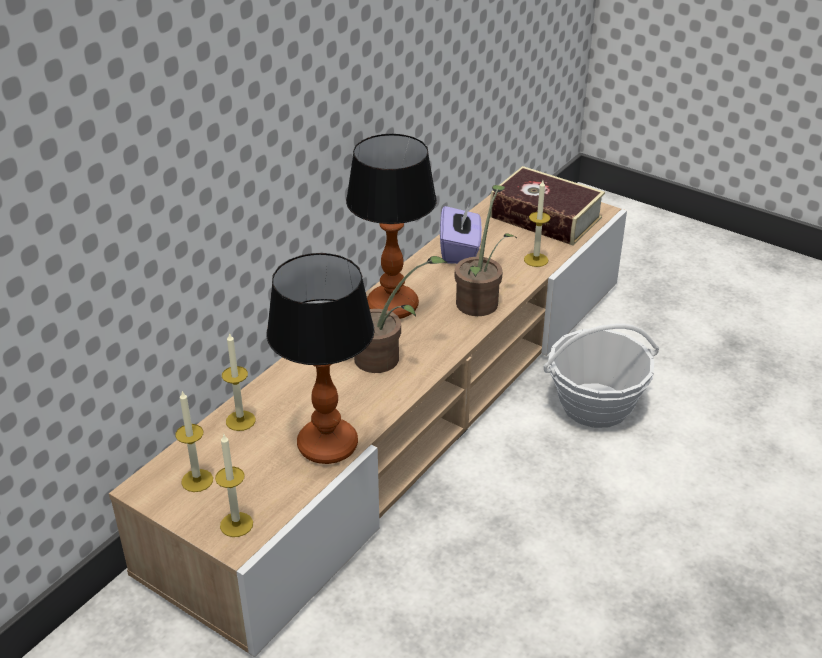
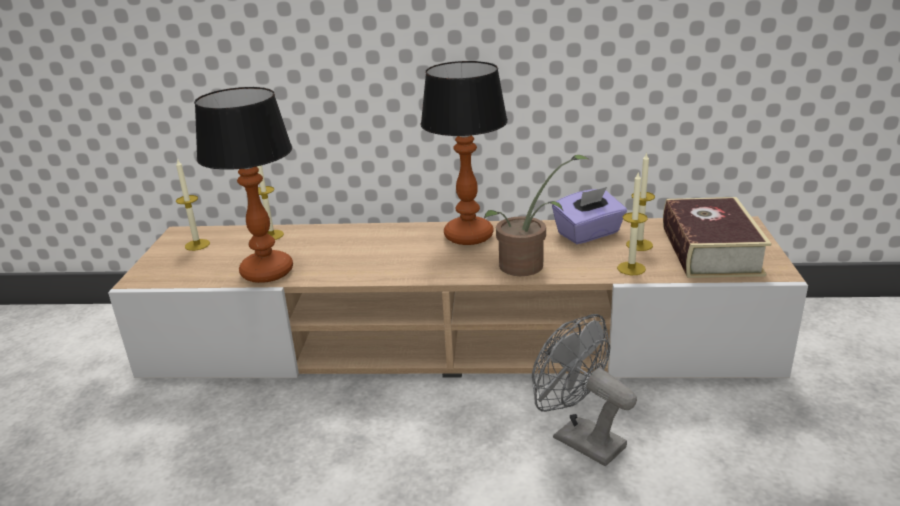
camera: 60 degrees right, 10 degrees down
candle [215,435,253,537] -> candle moved to [626,152,655,251]
potted plant [354,256,447,373] -> none
basket [544,324,659,428] -> grey fan [532,314,637,466]

